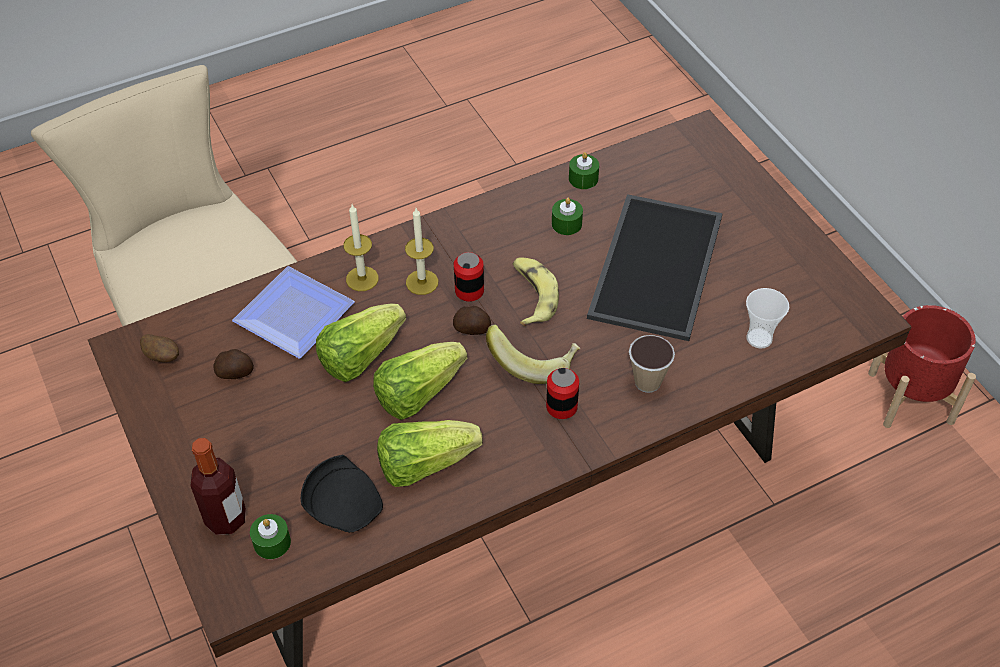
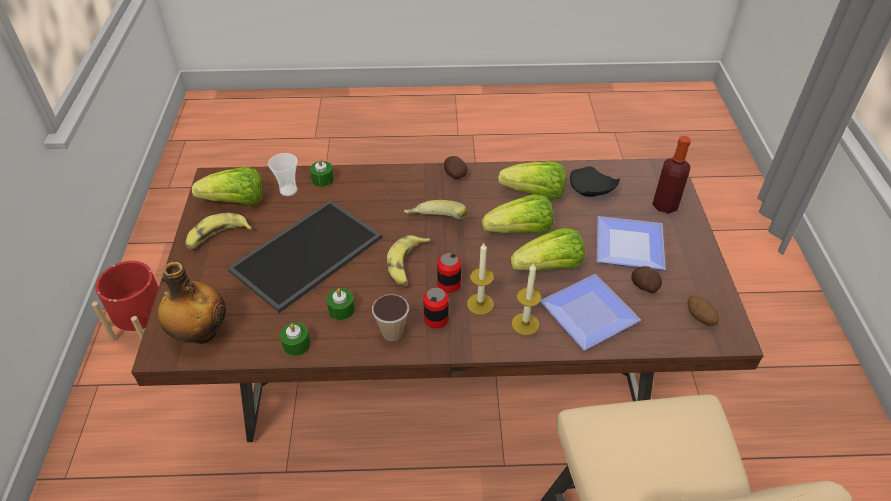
camera: 155 degrees left, 5 degrees down
green candle [250,514,291,559] -> green candle moved to [310,158,334,187]
potato [453,306,491,335] -> potato moved to [444,156,468,179]
can [546,368,579,419] -> can moved to [423,287,449,329]
cup [629,335,675,393] -> cup moved to [372,294,409,341]
none -> bottle [158,262,226,344]
none -> banana [185,213,253,250]
none -> lettuce [192,167,263,205]
none -> plate [597,216,666,270]

